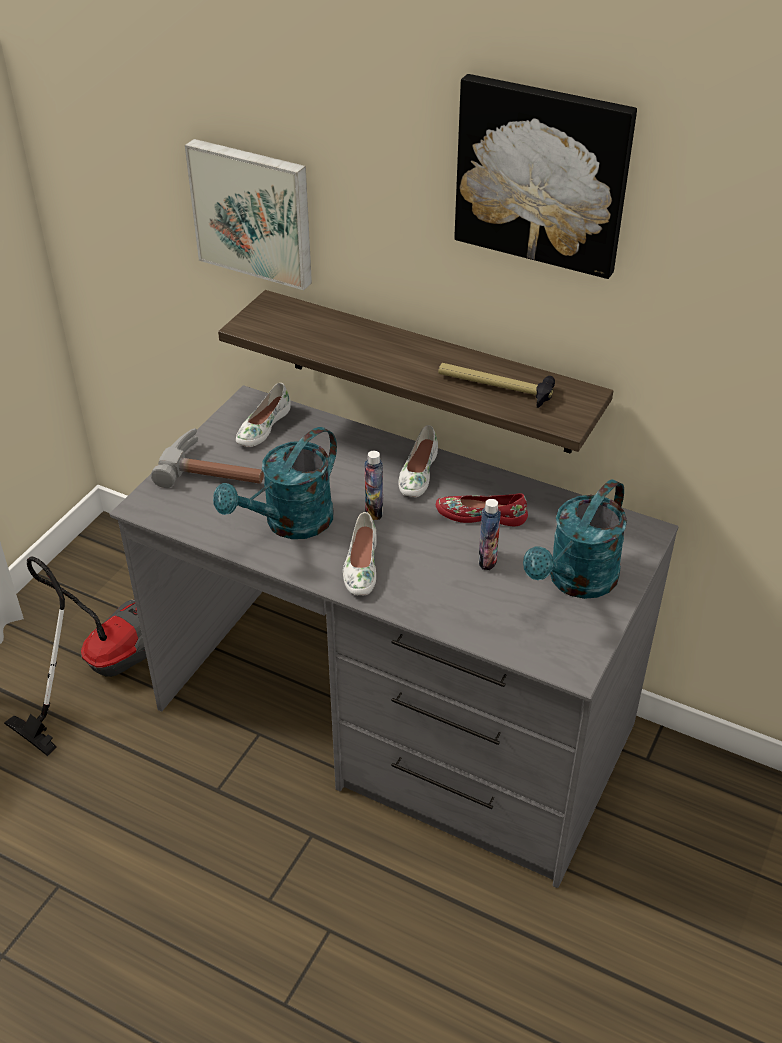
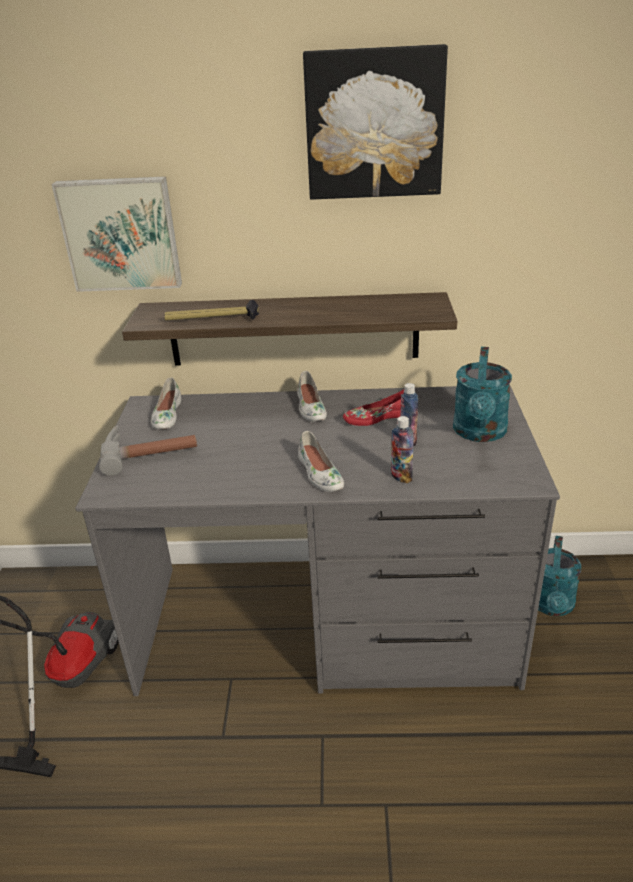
camera: 25 degrees left, 10 degrees down
turquoise watering can [213,427,337,539] -> turquoise watering can moved to [538,536,581,616]
bottle [364,450,383,520] -> bottle moved to [391,416,414,483]
hammer [438,363,555,408] -> hammer moved to [164,300,259,320]

